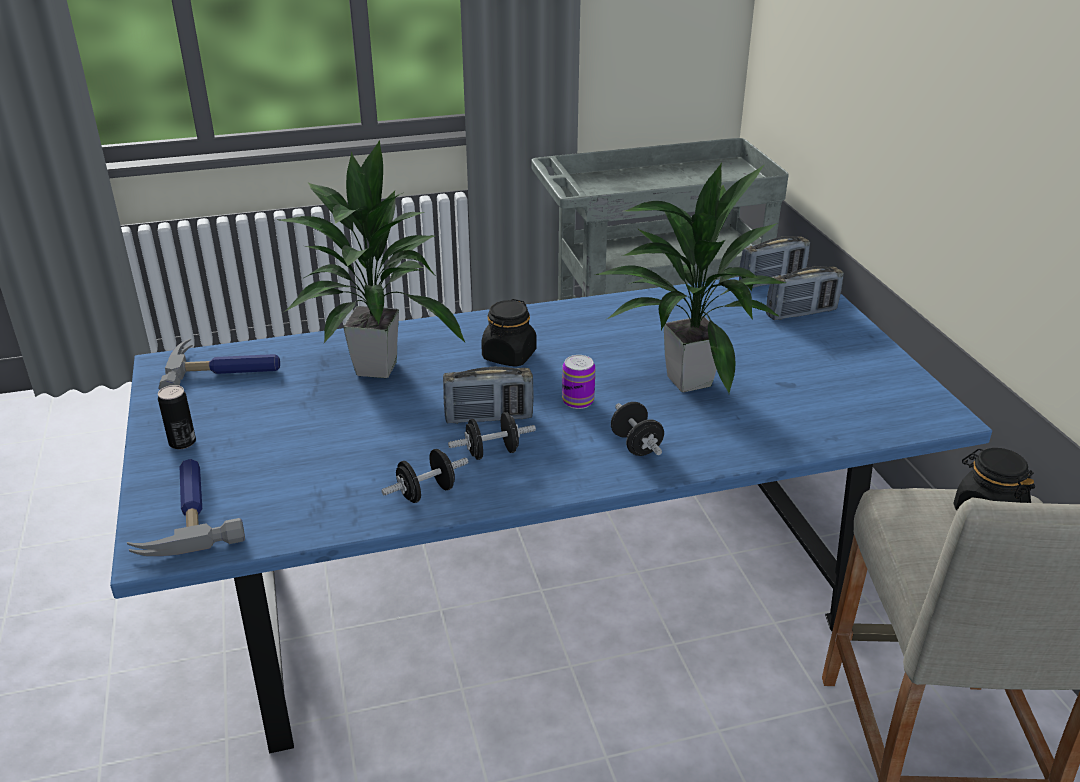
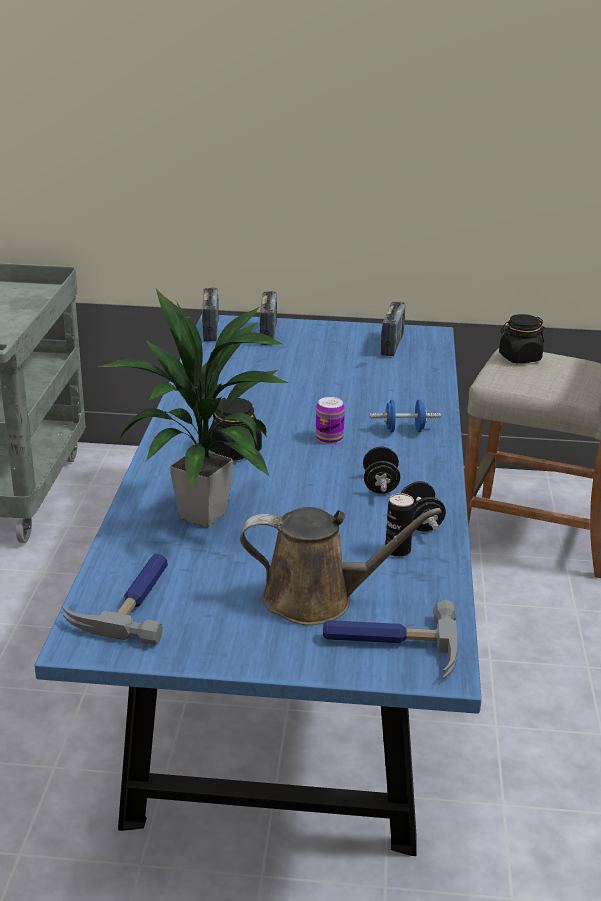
camera: 70 degrees left, 5 degrees down
can [158,385,196,449] -> can moved to [385,493,414,557]
radio [443,366,534,424] -> radio moved to [381,302,406,356]
potted plant [594,163,786,393] -> none
black dumbbell [611,402,664,456] -> blue dumbbell [370,400,441,432]
none -> brown watering can [240,507,441,625]

